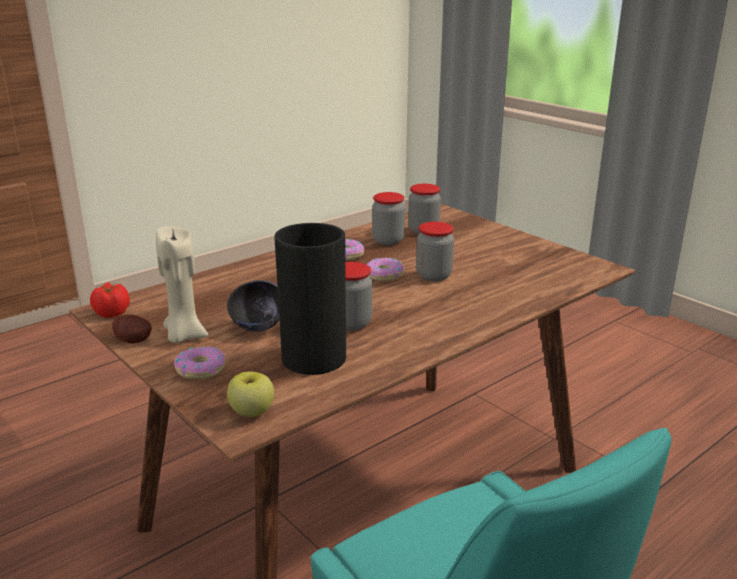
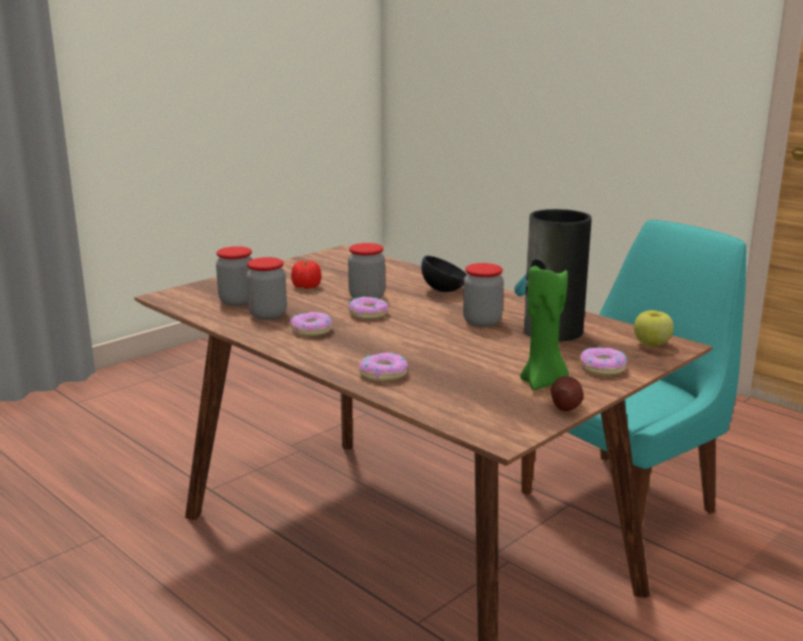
camera: 95 degrees left, 5 degrees down
tomato [90,282,130,318] -> tomato moved to [291,261,322,289]
beige candle [156,226,208,343] -> green candle [520,265,569,390]
black bowl [227,280,280,332] -> black bowl moved to [421,256,467,292]
none -> donut [359,352,408,382]

